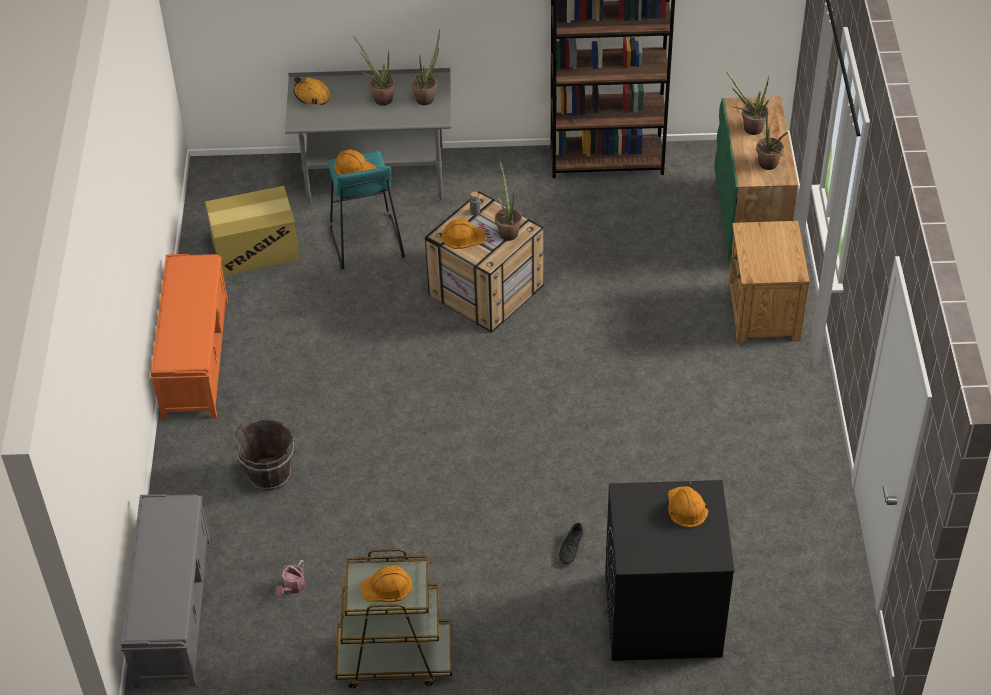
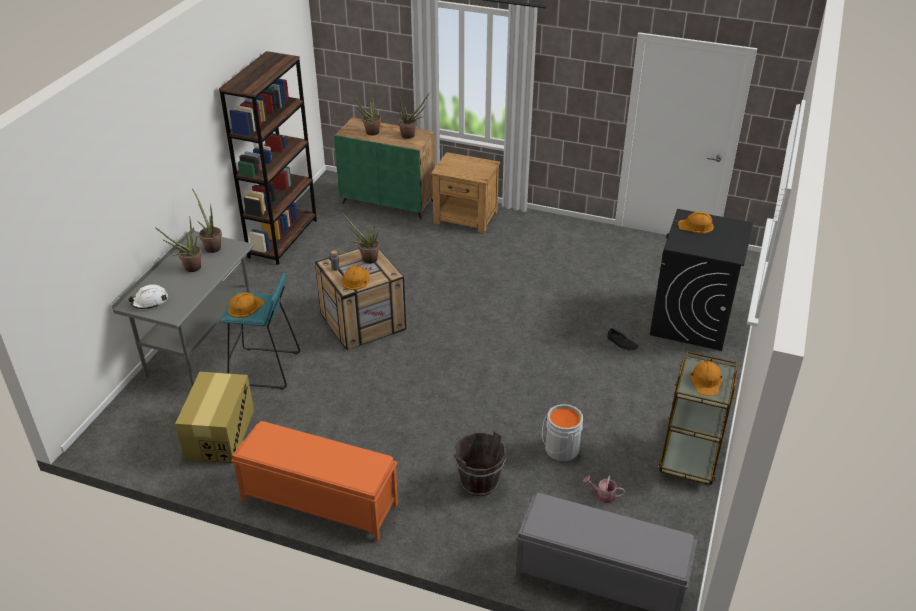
camera: 70 degrees left, 10 degrees down
watering can [275,560,305,596] -> watering can turned 150 degrees clockwise [583,475,625,503]
orange hard hat [294,77,331,105] -> white hard hat [128,284,168,309]
none -> grey bucket [542,404,583,461]

